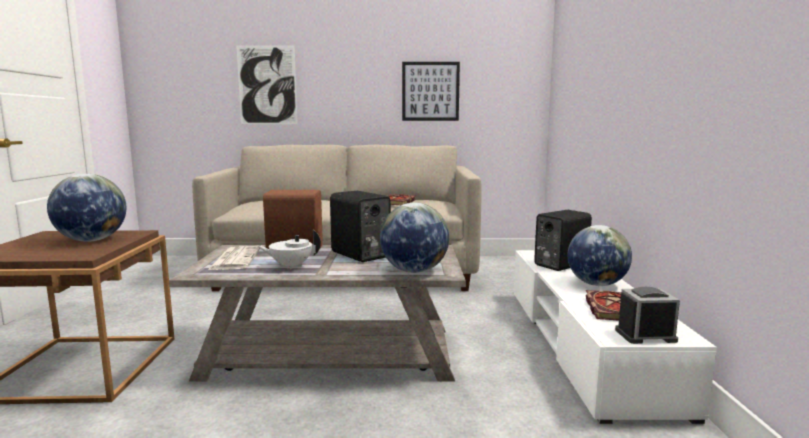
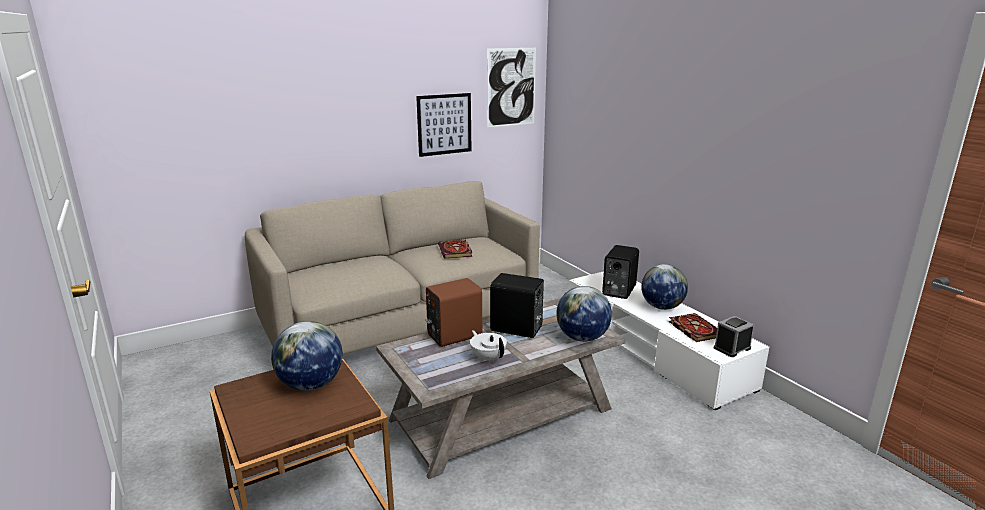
camera: 30 degrees left, 10 degrees up
newspaper [208,246,260,270] -> none
picture [236,46,298,124] -> picture moved to [487,48,536,128]
white teapot [257,230,321,269] -> white teapot turned 90 degrees clockwise [470,330,507,362]

